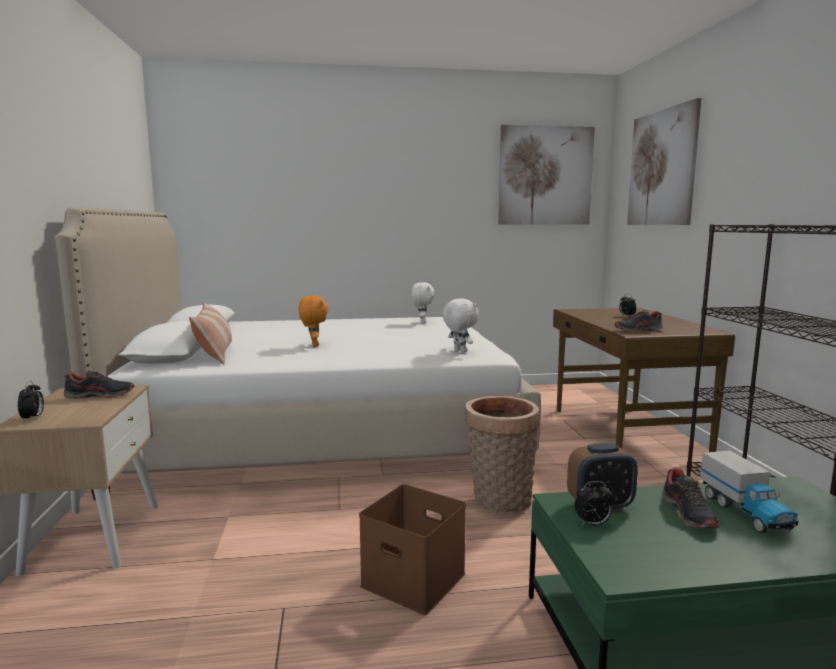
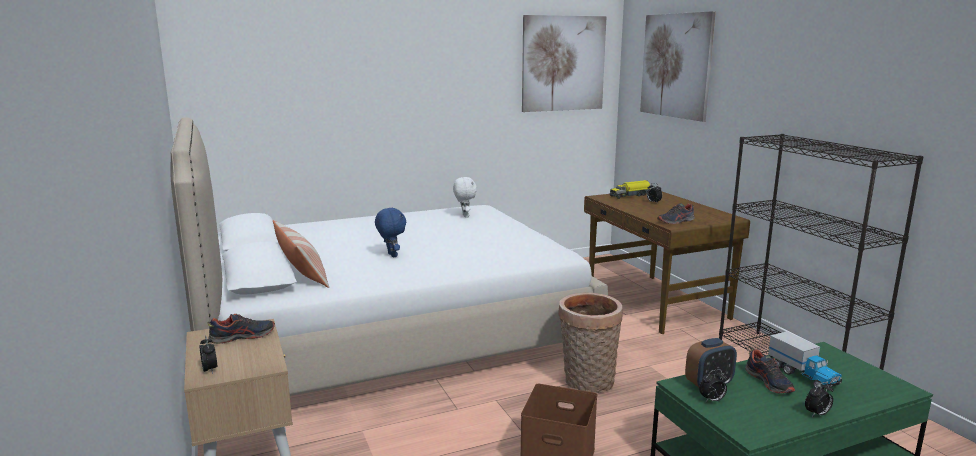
camera: 15 degrees left, 5 degrees up
orange plush toy [299,295,328,347] -> blue plush toy [375,207,406,258]
white plush toy [442,299,479,353] -> none
none -> toy truck [610,180,650,199]
none -> alarm clock [805,382,833,417]

